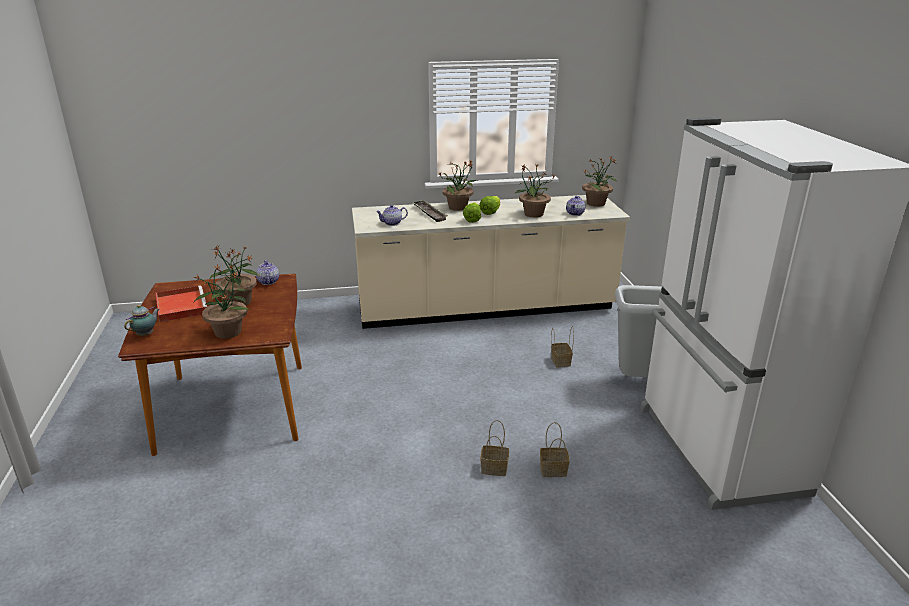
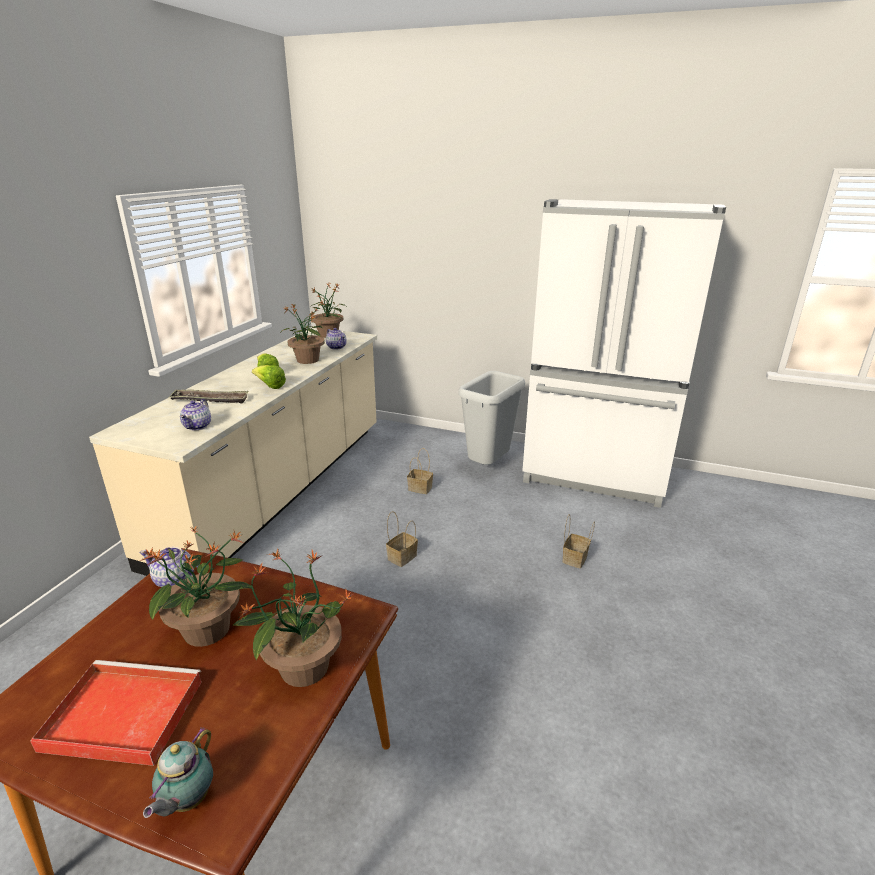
camera: 60 degrees left, 0 degrees up
teapot [124,305,160,337] -> teapot turned 135 degrees counterclockwise [143,727,213,818]
potted plant [439,160,478,211] -> none
basket [480,420,509,476] -> basket moved to [386,511,418,567]

